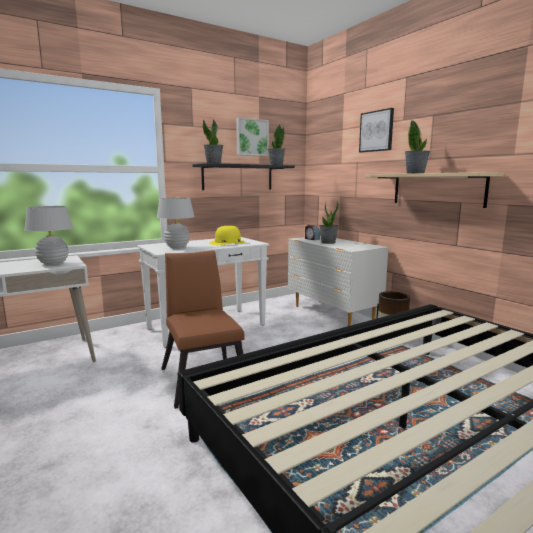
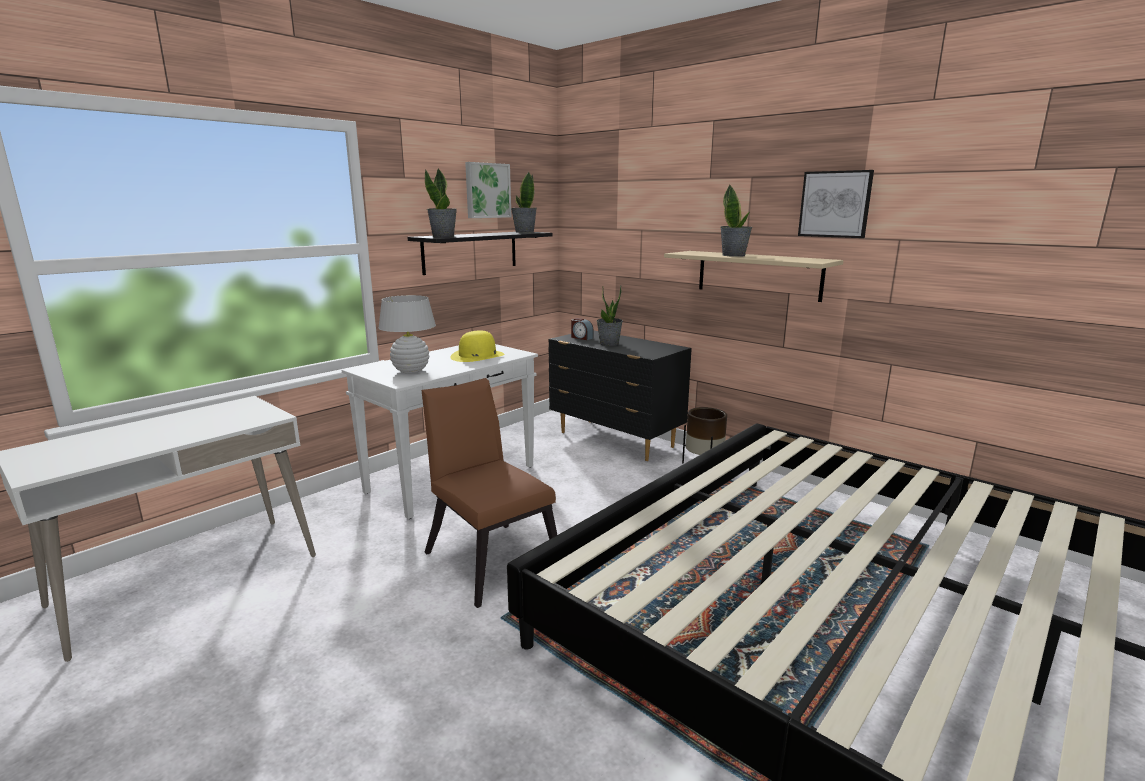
camera: 15 degrees left, 5 degrees up
white table lamp [24,206,73,265] -> none
white dresser [288,236,389,326] -> black dresser [548,330,692,461]
picture [359,108,394,152] -> picture moved to [798,170,874,238]

